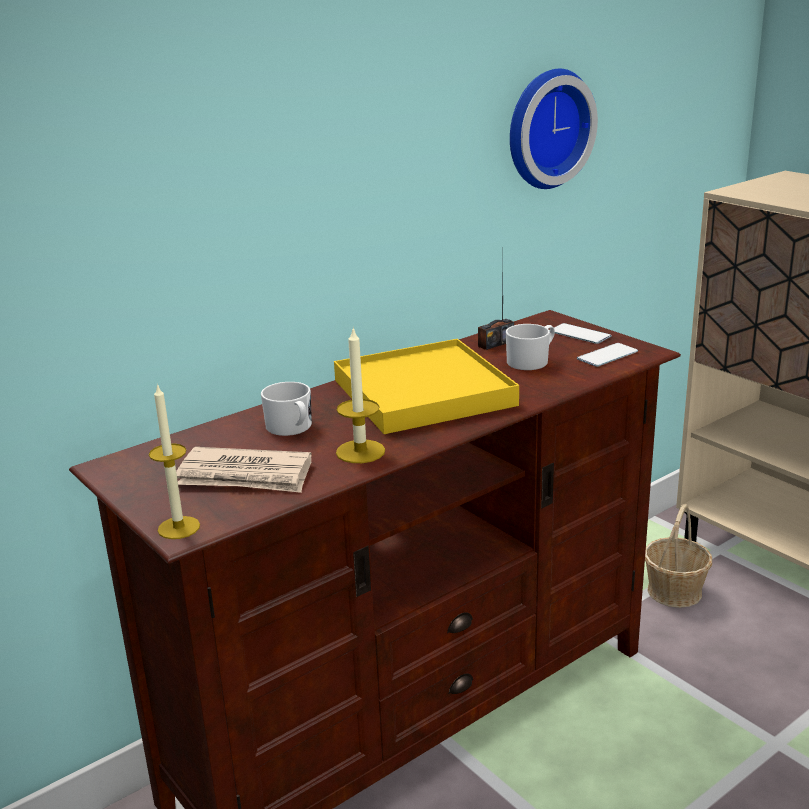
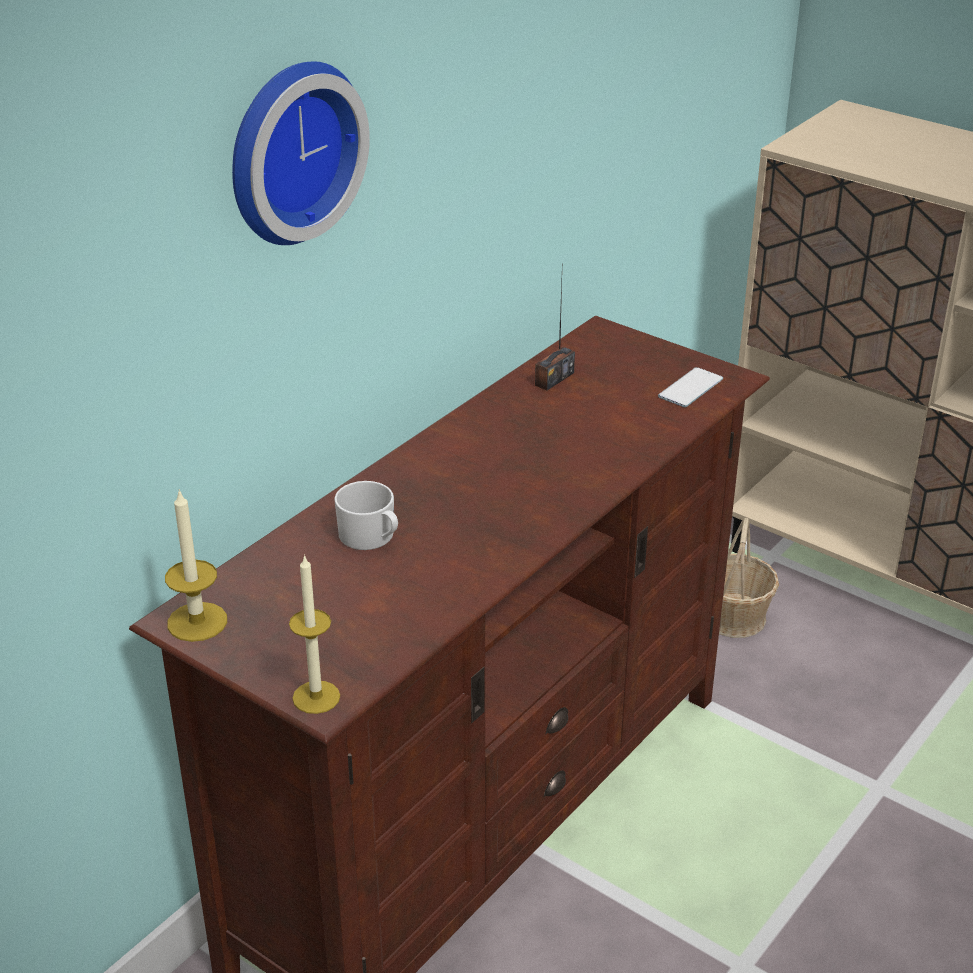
camera: 15 degrees left, 10 degrees up
newspaper [176,447,312,493] -> none
yellow tray [334,339,519,434] -> none
candle [336,326,385,463] -> candle moved to [165,489,227,642]
white mug [506,324,555,370] -> none
wall clock [510,69,598,189] -> wall clock moved to [232,61,370,245]
phone [549,323,612,344] -> none

